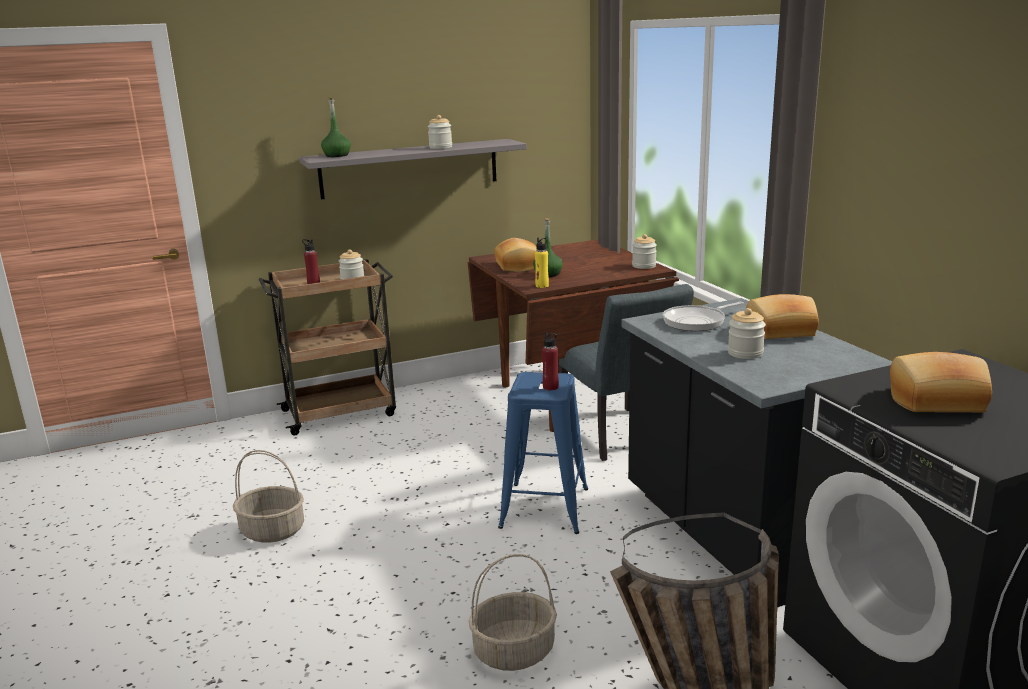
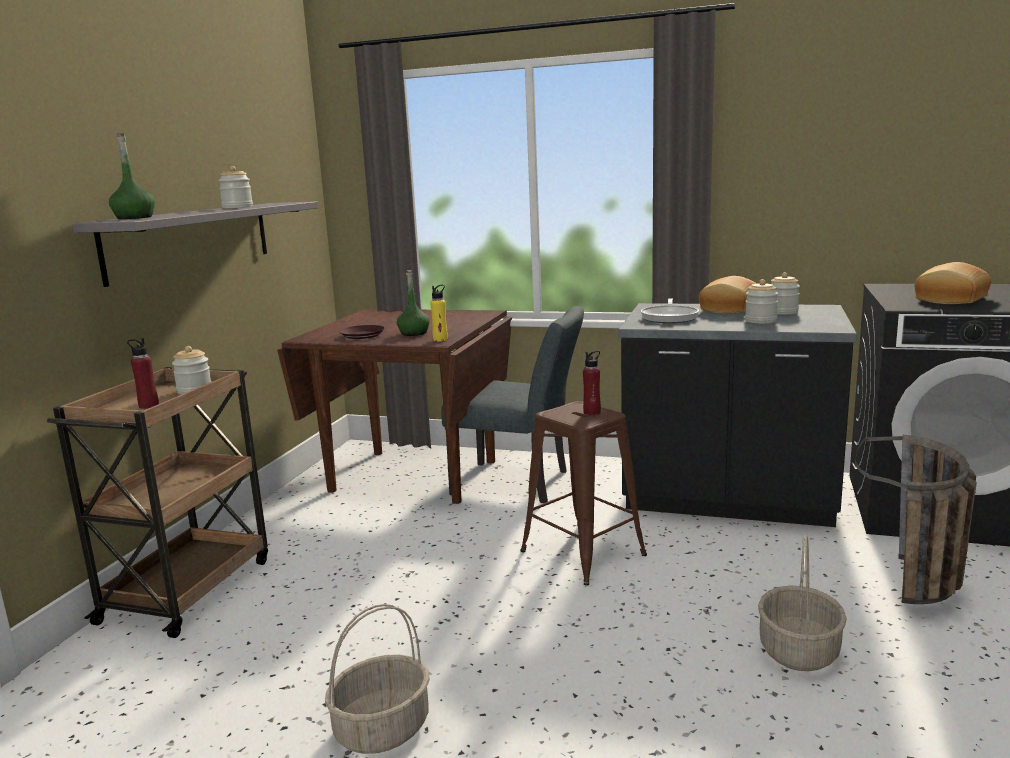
camera: 50 degrees left, 5 degrees down
bread [494,238,537,272] -> brown plate [339,325,385,339]
blue stool [498,372,588,534] -> brown stool [520,401,647,586]
jar [632,234,657,269] -> jar moved to [771,272,800,315]

